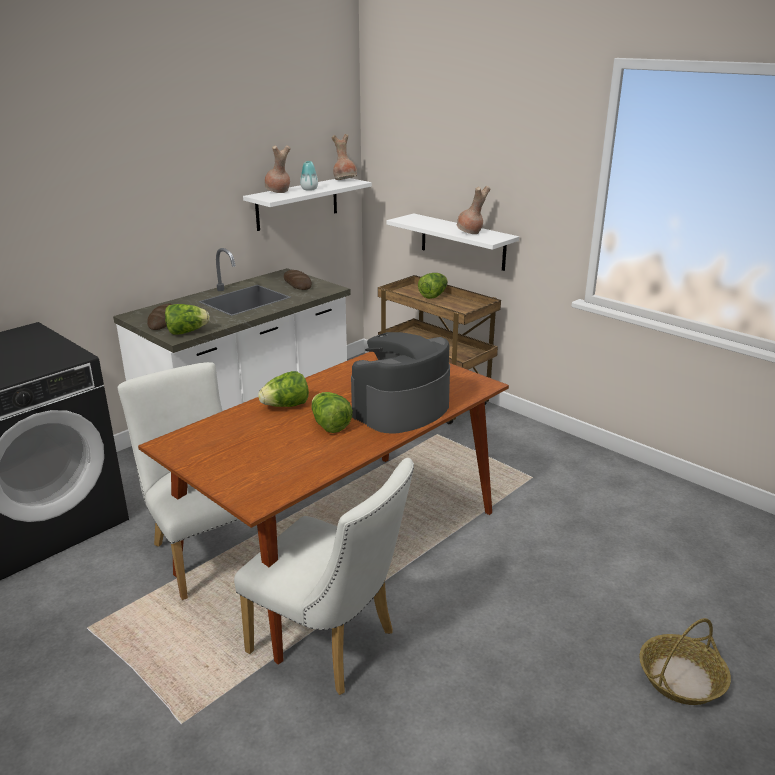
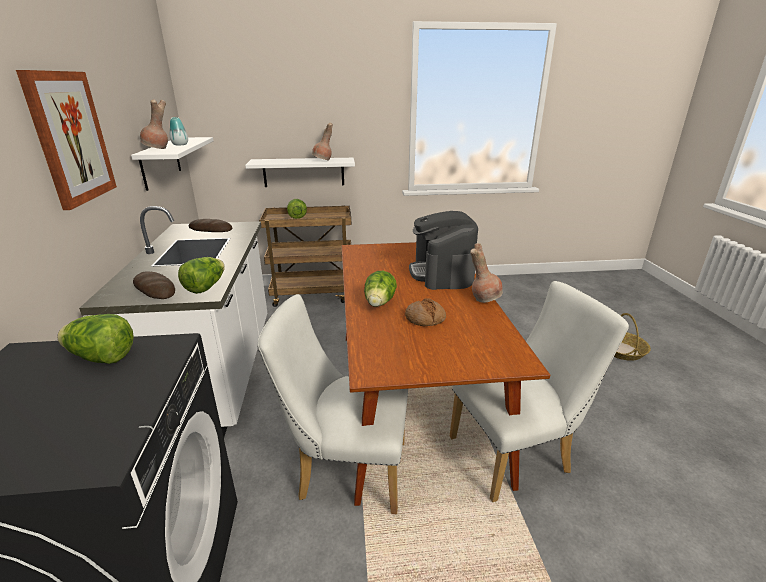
camera: 50 degrees left, 0 degrees up
lettuce [312,392,353,433] -> lettuce moved to [57,314,134,364]
brown vase [332,134,357,180] -> brown vase moved to [470,243,503,303]
none -> picture [16,70,117,210]
none -> bread [405,298,446,326]

